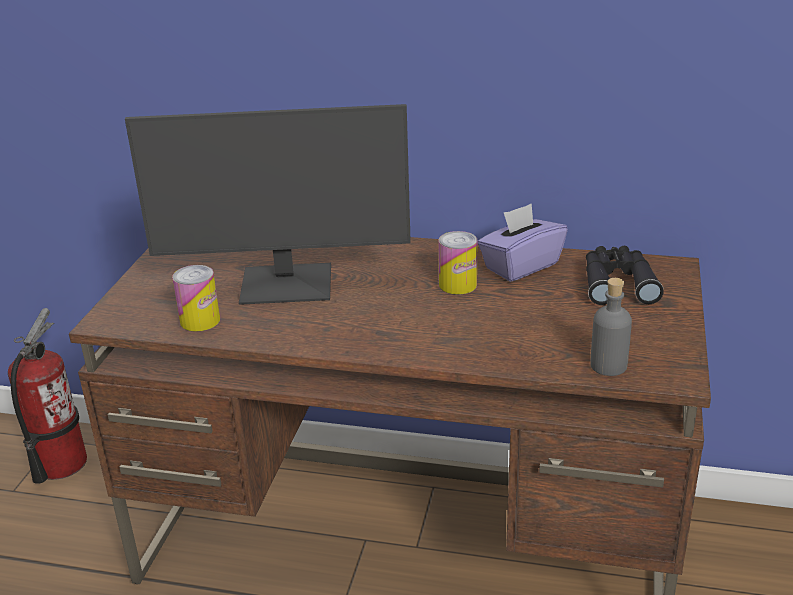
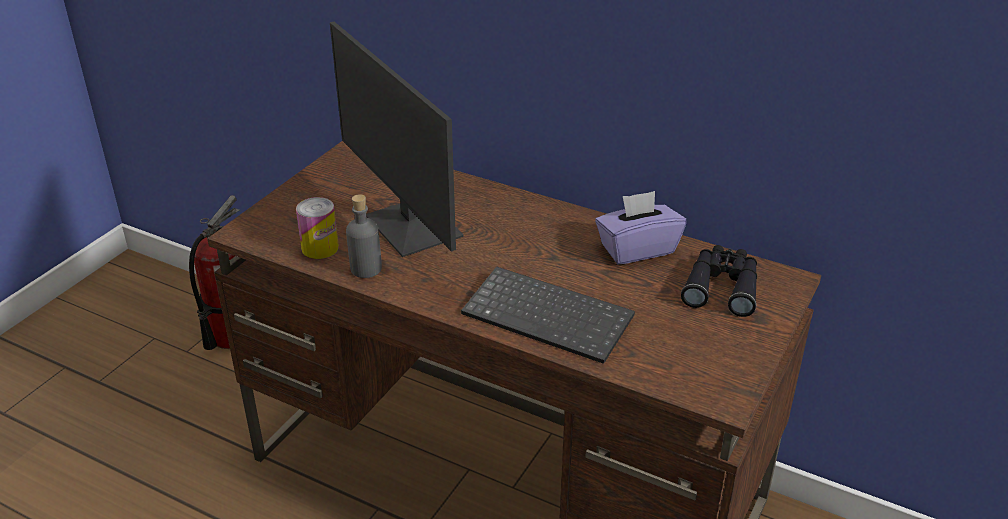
camera: 15 degrees right, 5 degrees up
monitor [125,104,411,305] -> monitor turned 45 degrees clockwise [330,22,464,257]
can [438,231,477,295] -> none
grey bottle [590,278,632,376] -> grey bottle moved to [346,194,382,278]
none -> keyboard [461,266,635,364]

